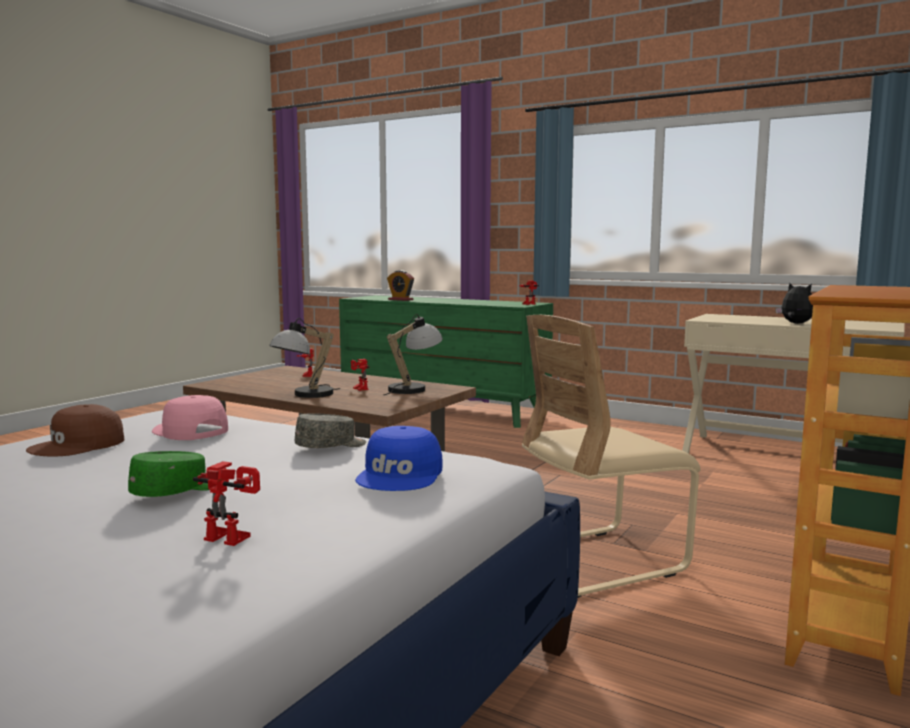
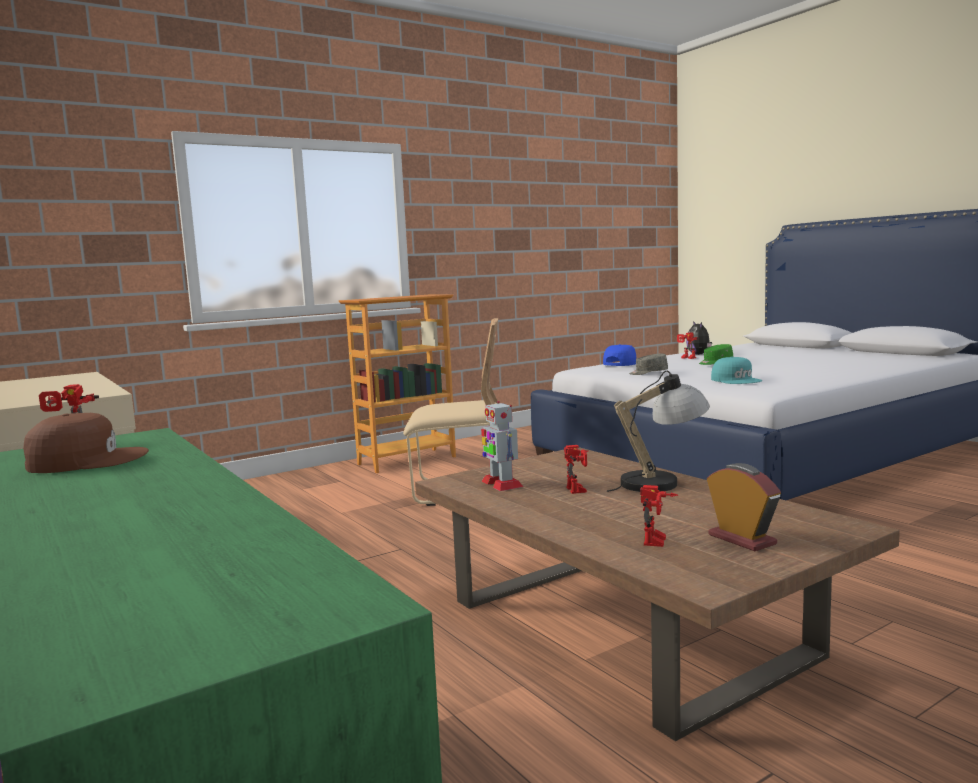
camera: 155 degrees left, 0 degrees up
brown cap [26,404,124,456] -> brown cap moved to [23,413,149,473]
pink cap [152,395,228,440] -> turquoise cap [711,356,762,384]
table lamp [383,314,443,395] -> toy robot [481,401,523,491]
alarm clock [387,270,414,301] -> alarm clock moved to [707,463,781,551]
plush toy [775,283,813,324] -> plush toy moved to [686,321,712,355]

